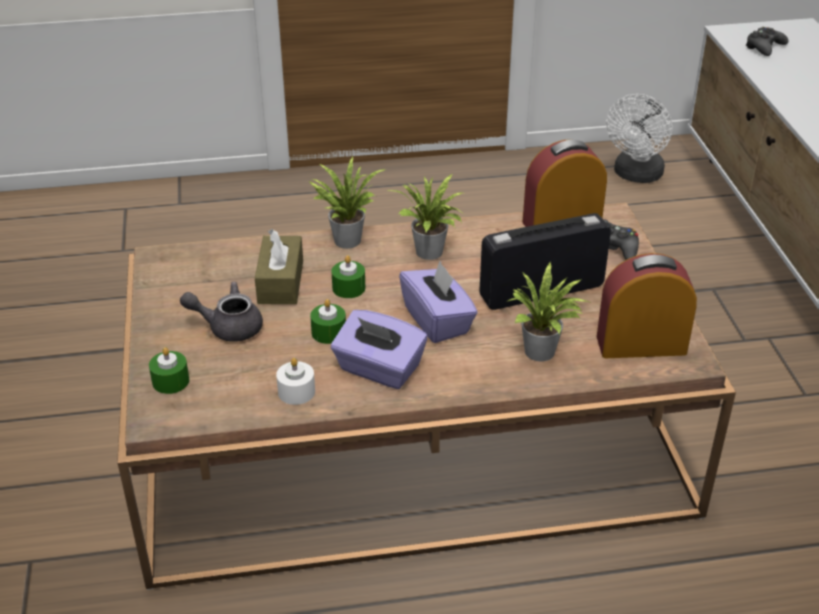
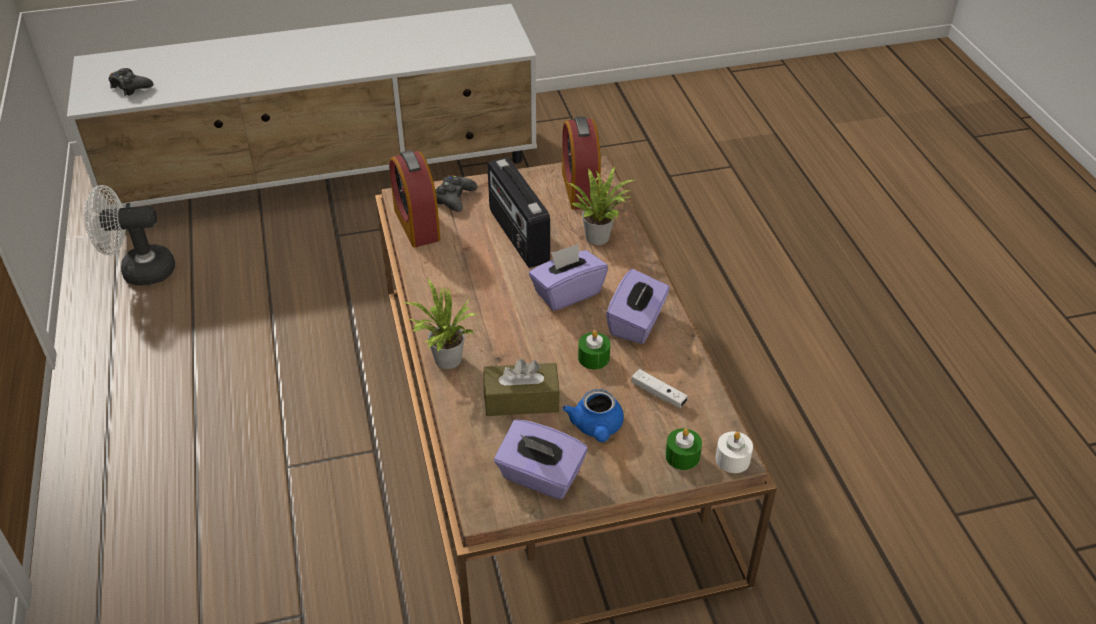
camera: 95 degrees left, 5 degrees up
grey teapot [180,282,263,342] -> blue teapot [562,389,624,442]
white candle [276,358,315,405] -> white candle moved to [715,431,753,473]
green candle [332,255,366,298] -> none
potted plant [388,174,464,260] -> none
white fan [606,94,672,183] -> white fan turned 150 degrees clockwise [84,185,175,285]
none -> purple tissue box [494,420,588,499]
none -> white game controller [632,369,688,408]

